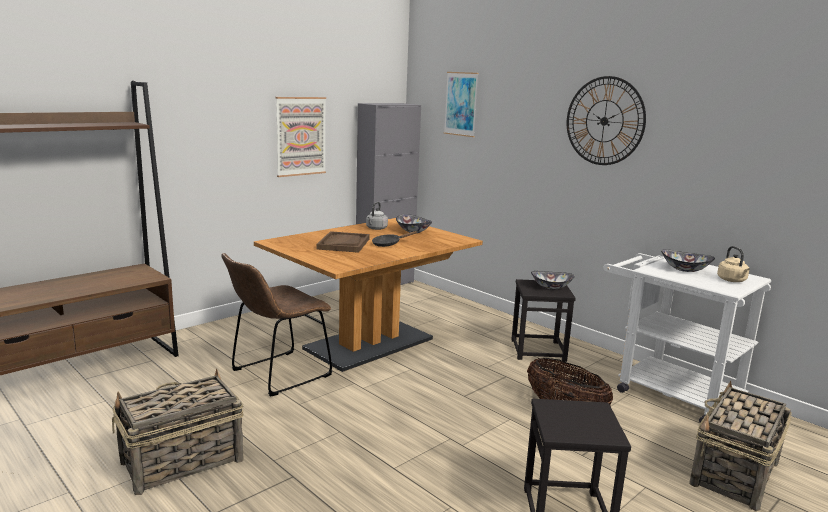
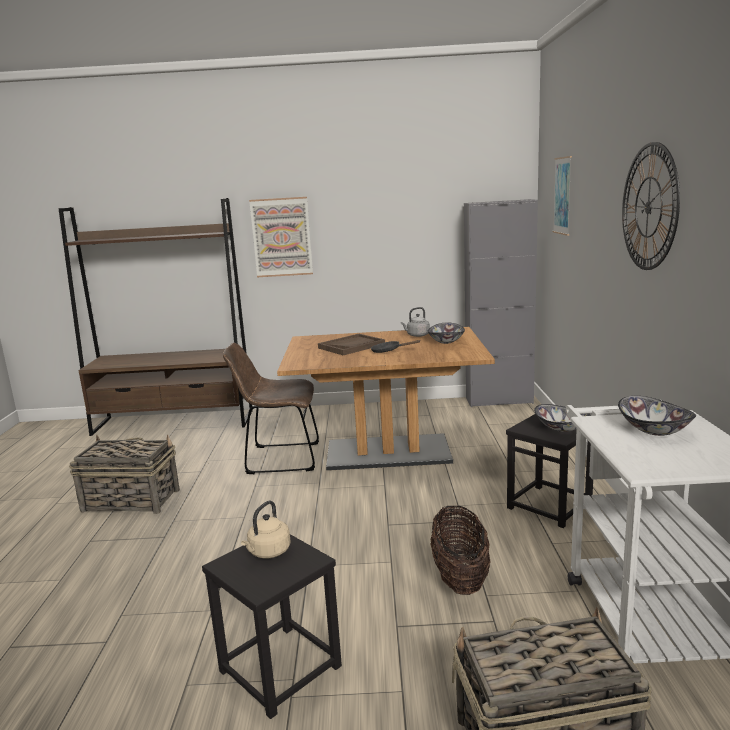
camera: 45 degrees right, 0 degrees up
picture [276,97,326,177] -> picture moved to [249,197,313,277]
beige kettle [717,246,750,282] -> beige kettle moved to [241,501,291,559]

